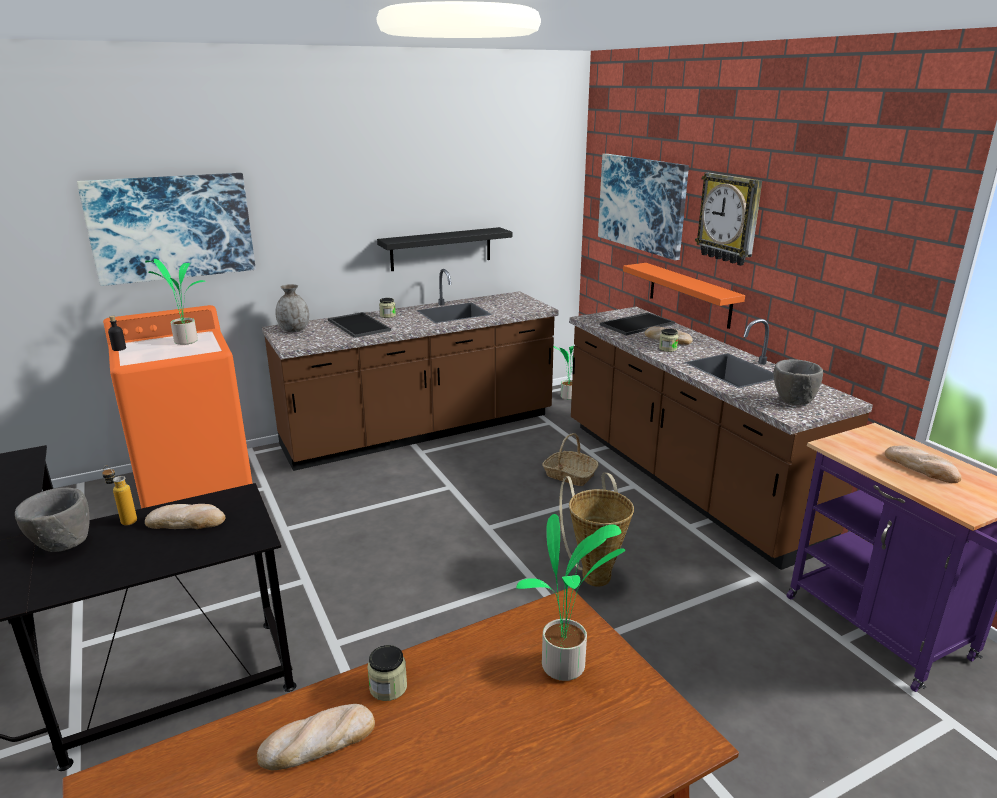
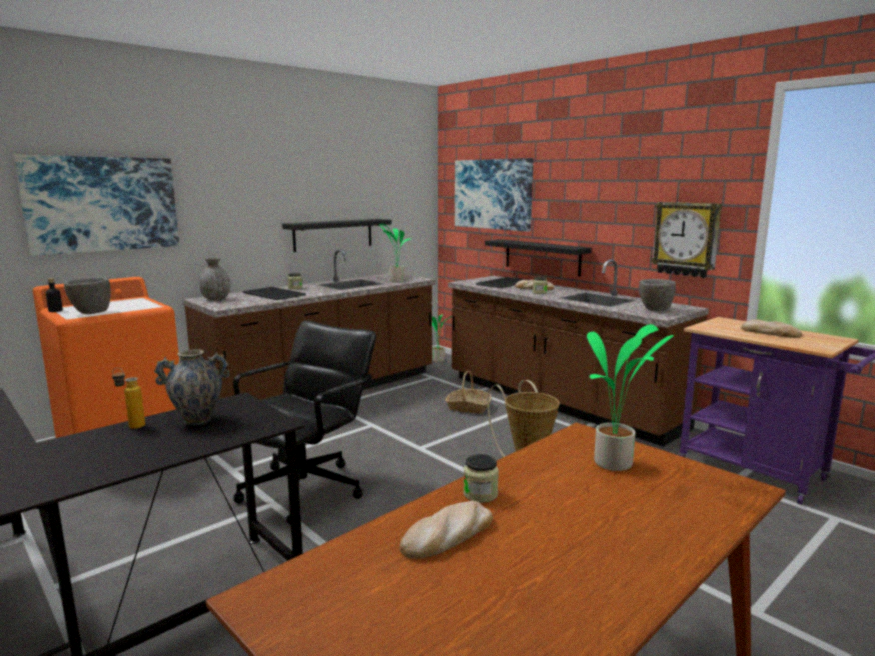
camera: 15 degrees left, 10 degrees down
grey bowl [15,488,90,552] -> grey bowl moved to [64,277,111,314]
potted plant [145,259,206,345] -> potted plant moved to [378,224,411,282]
bread [145,504,226,529] -> vase [154,349,229,425]
orange shelf [623,263,745,329] -> black shelf [485,239,592,276]
wall clock [695,173,762,266] -> wall clock moved to [651,202,722,278]
none -> black office chair [233,320,376,525]

